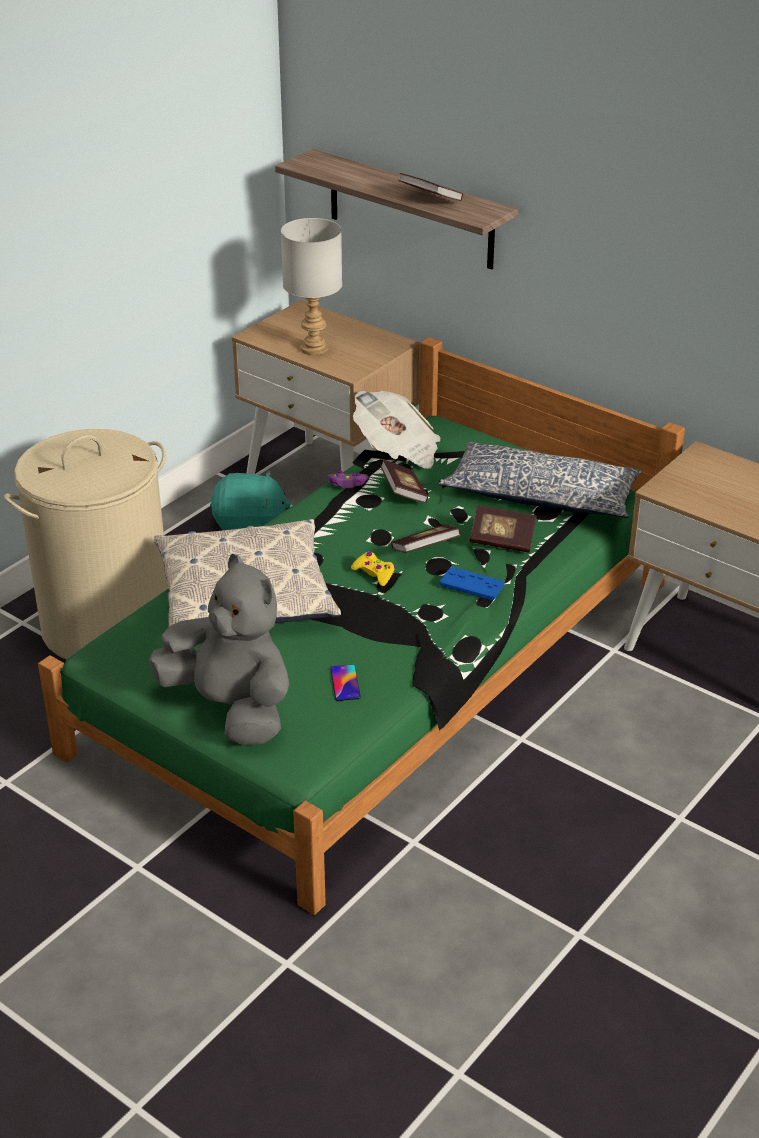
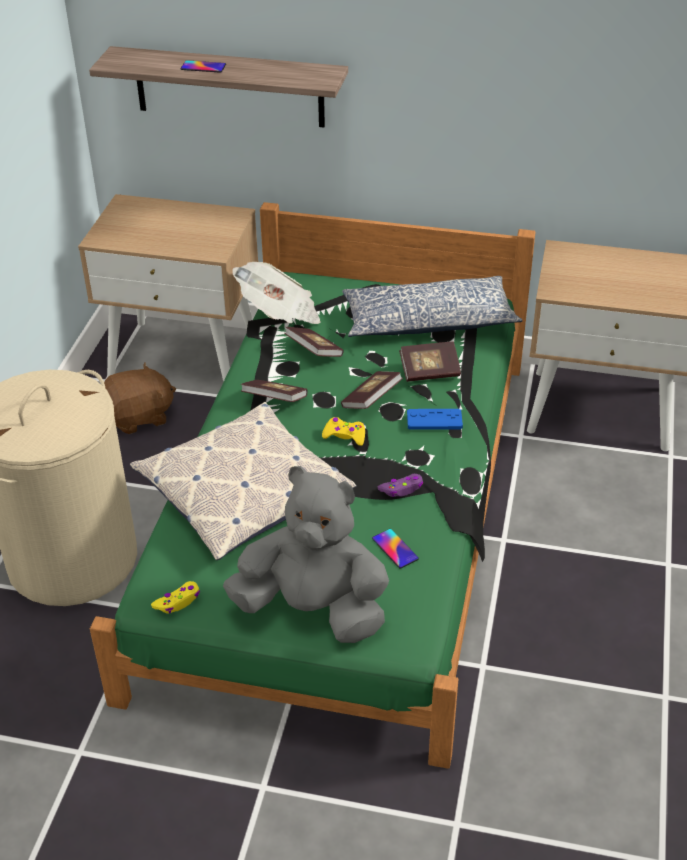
camera: 25 degrees left, 5 degrees up
turquoise plush toy [210,471,291,530] -> brown plush toy [104,362,176,434]
grey table lamp [281,218,342,355] -> none
purple game controller [327,471,369,488] -> purple game controller moved to [378,474,423,497]
book [398,173,463,201] -> book moved to [241,380,308,402]
none -> yellow game controller [151,581,200,614]
none -> phone [180,60,226,73]

